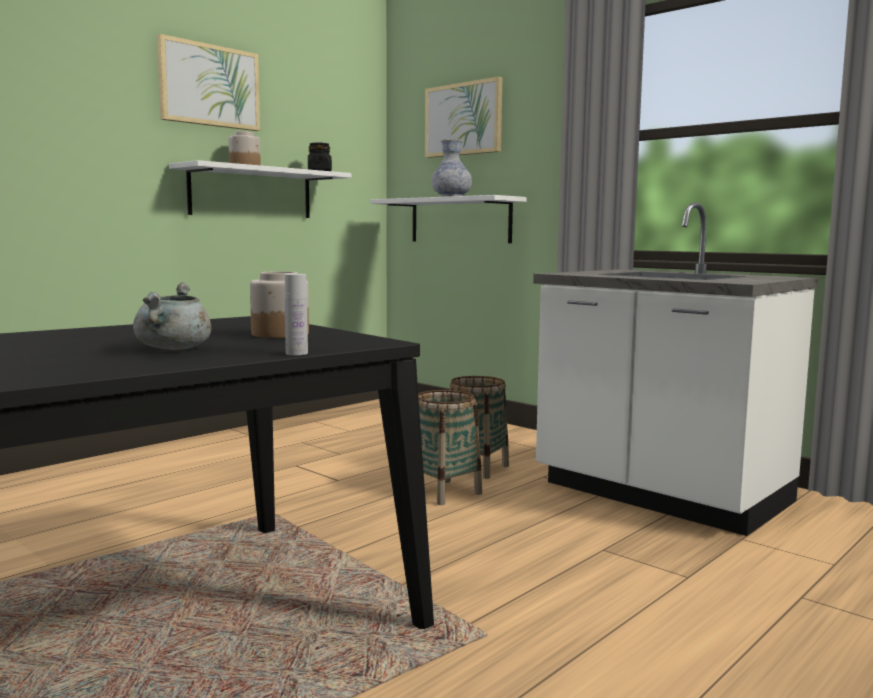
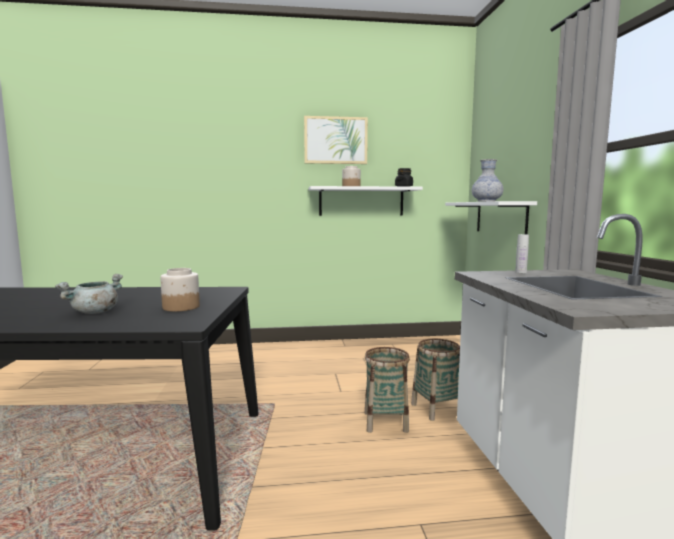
camera: 40 degrees right, 0 degrees up
white bottle [285,274,308,355] -> white bottle moved to [515,234,529,273]
picture [425,76,503,158] -> none

